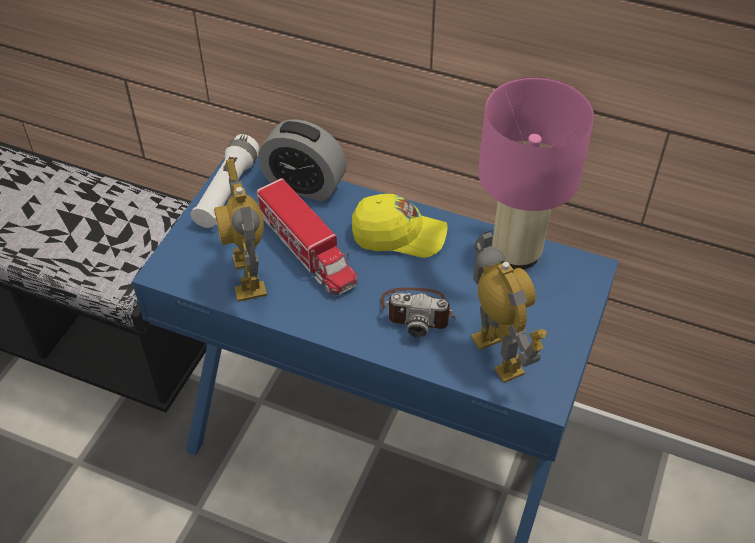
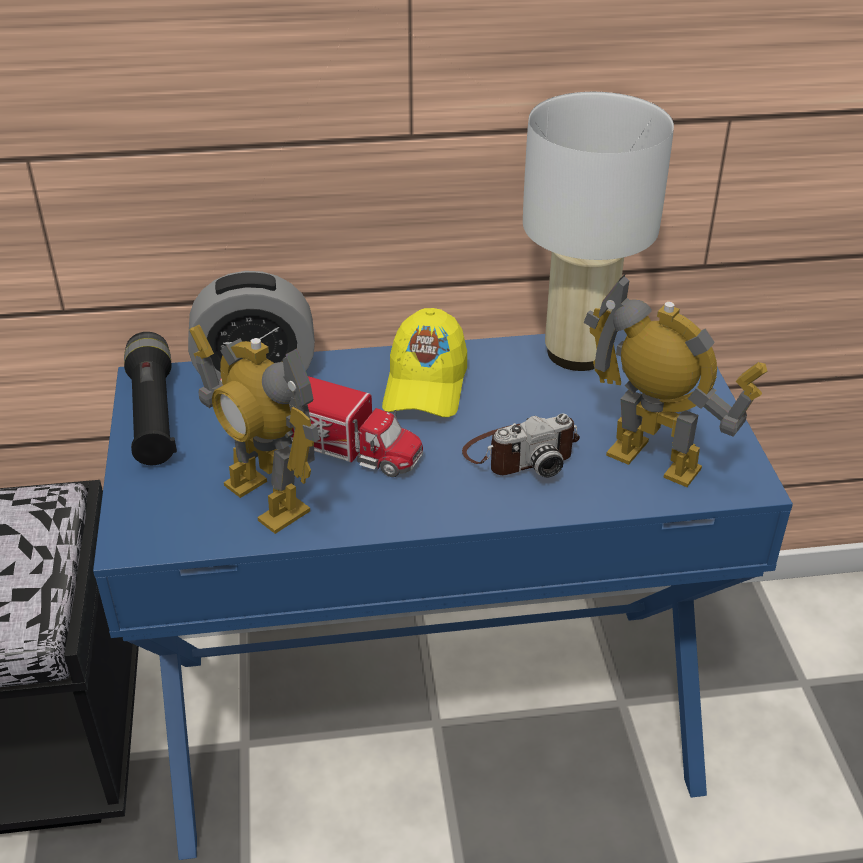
camera: 30 degrees left, 10 degrees down
white flashlight [191,134,259,228] -> black flashlight [124,332,177,465]
yellow cap [352,194,447,258] -> yellow cap turned 120 degrees clockwise [382,308,467,417]
pink table lamp [479,77,594,269] -> white table lamp [523,92,674,371]

